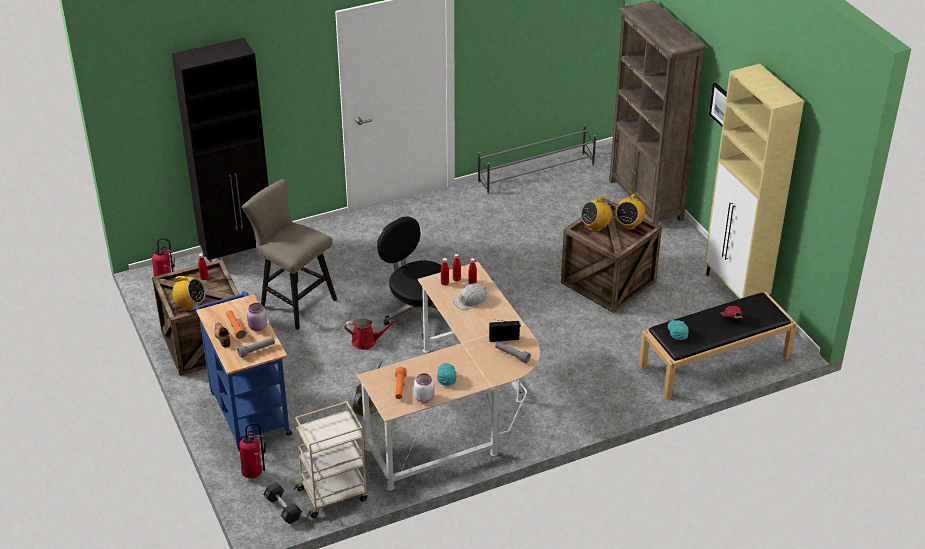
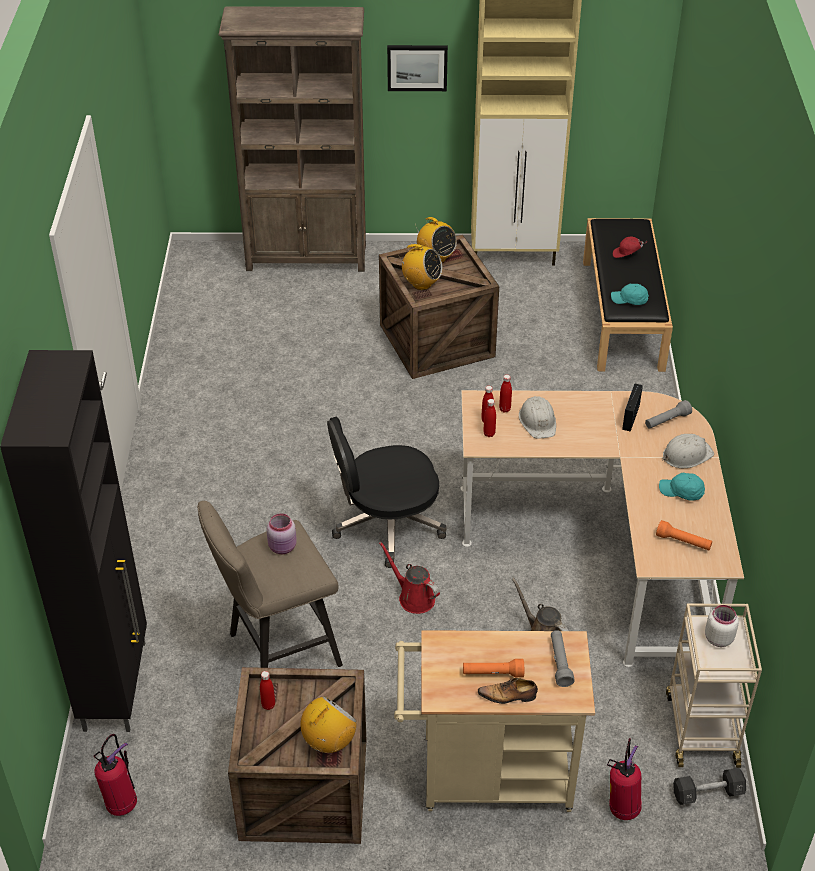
camera: 65 degrees left, 5 degrees up
blue cart [193,291,293,451] -> beige cart [394,630,595,812]
pink jar [247,303,267,331] -> pink jar moved to [266,513,297,554]
red watering can [344,318,398,350] -> red watering can turned 75 degrees counterclockwise [379,541,440,614]
white jar [414,373,434,403] -> white jar moved to [705,605,739,647]
grey shoe rack [478,124,596,194] -> none
radio [581,197,611,232] -> radio turned 60 degrees counterclockwise [398,244,442,290]
none -> white hard hat [662,434,714,468]

